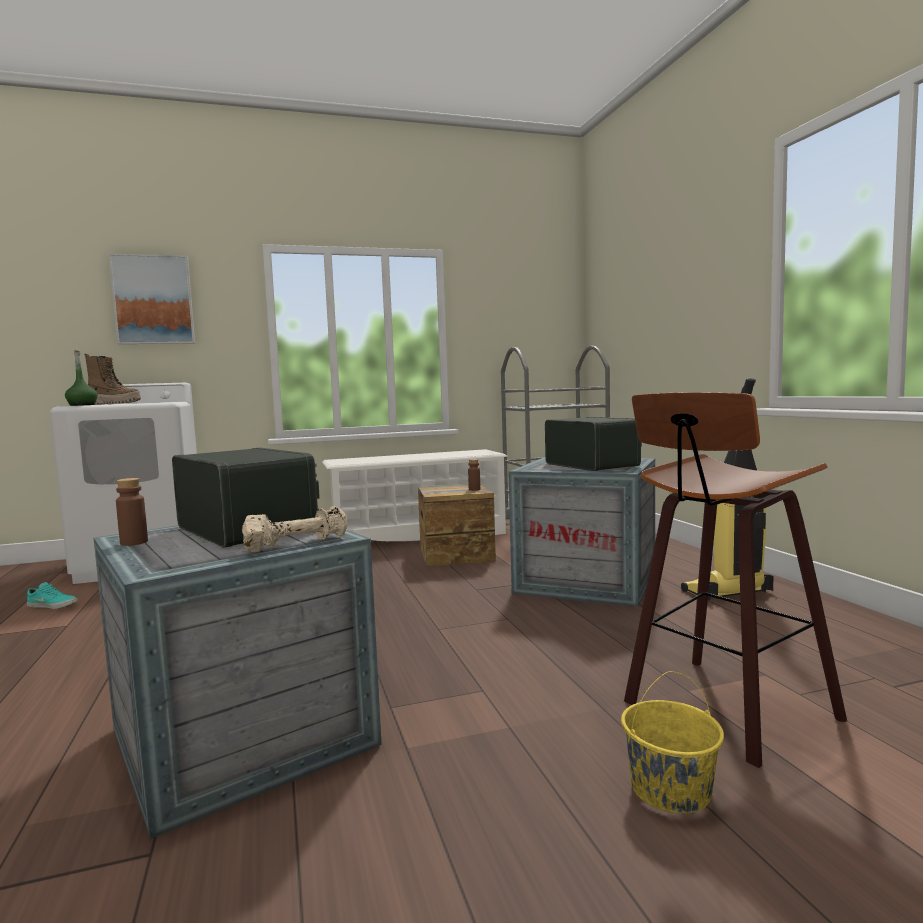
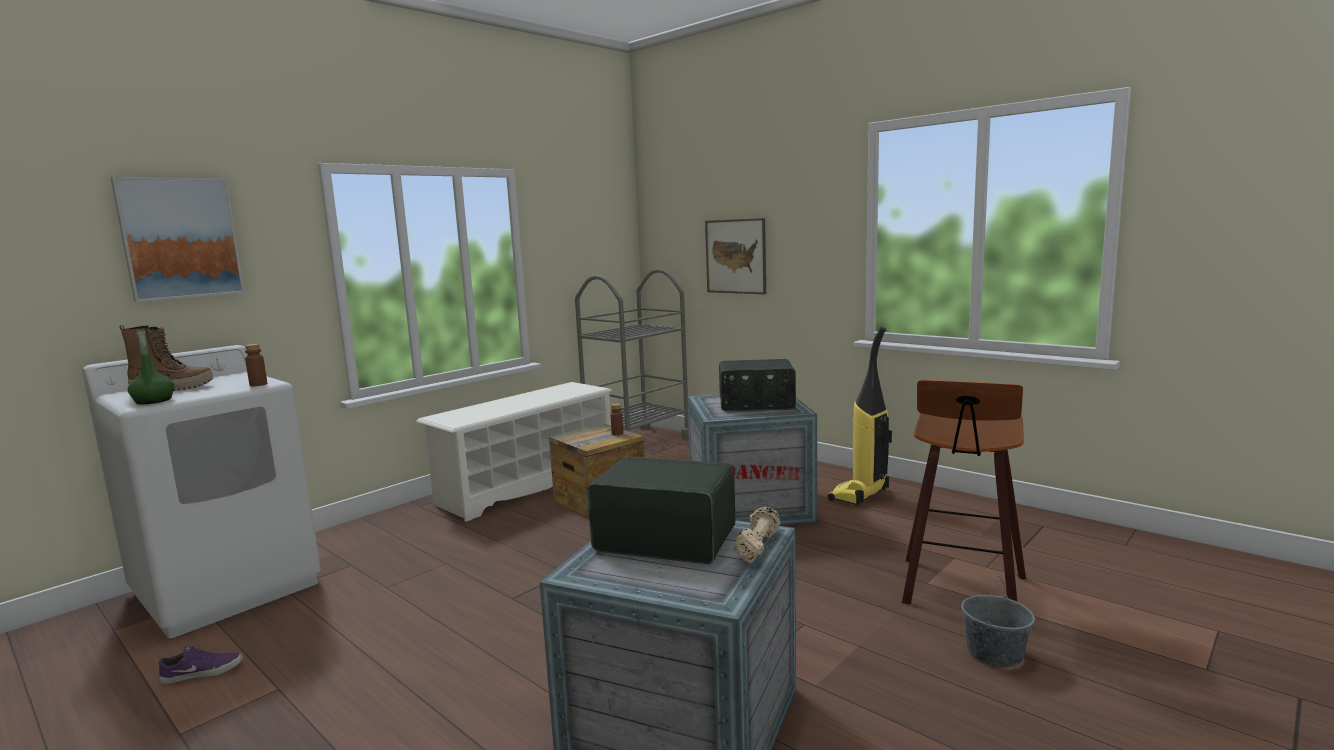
camera: 30 degrees left, 5 degrees up
turquoise shoe [27,582,78,609] -> purple shoe [159,645,243,684]
brown bottle [116,478,148,546] -> brown bottle moved to [245,344,267,386]
radio [545,417,642,471] -> radio turned 150 degrees clockwise [719,359,796,411]
yellow bucket [621,671,724,814] -> grey bucket [961,576,1035,667]
none -> picture [705,218,766,294]

